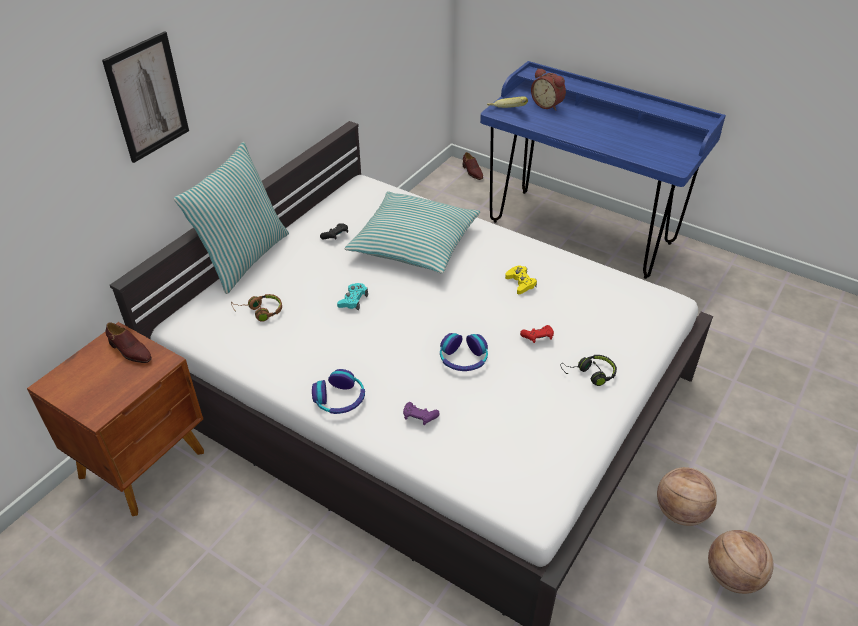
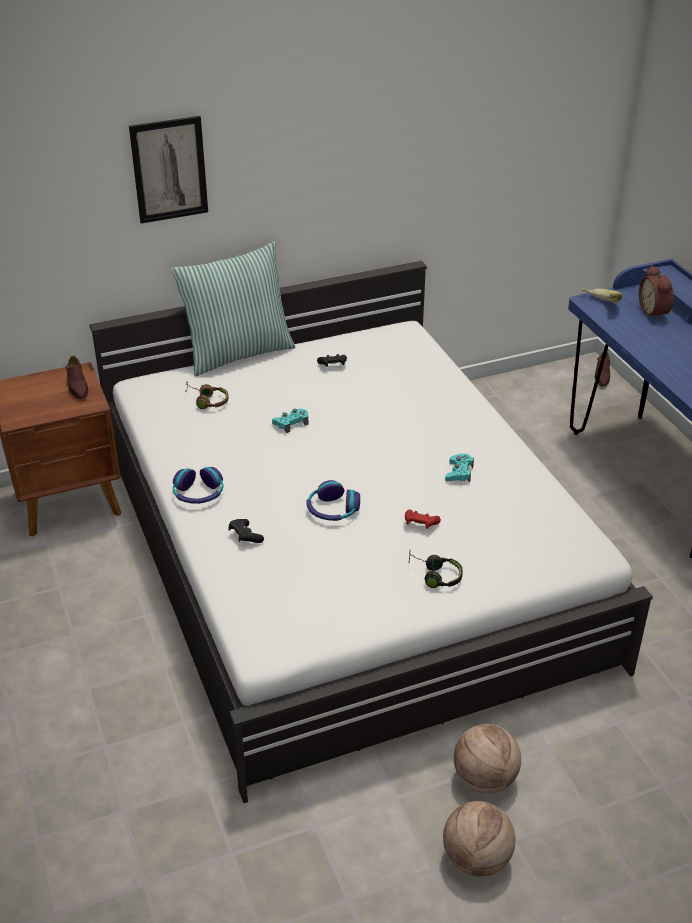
camera: 35 degrees right, 5 degrees down
pillow [344,191,480,273] -> none
purple game controller [403,402,440,425] -> black game controller [228,519,264,543]
yellow game controller [505,266,537,294] -> turquoise game controller [445,454,474,482]

